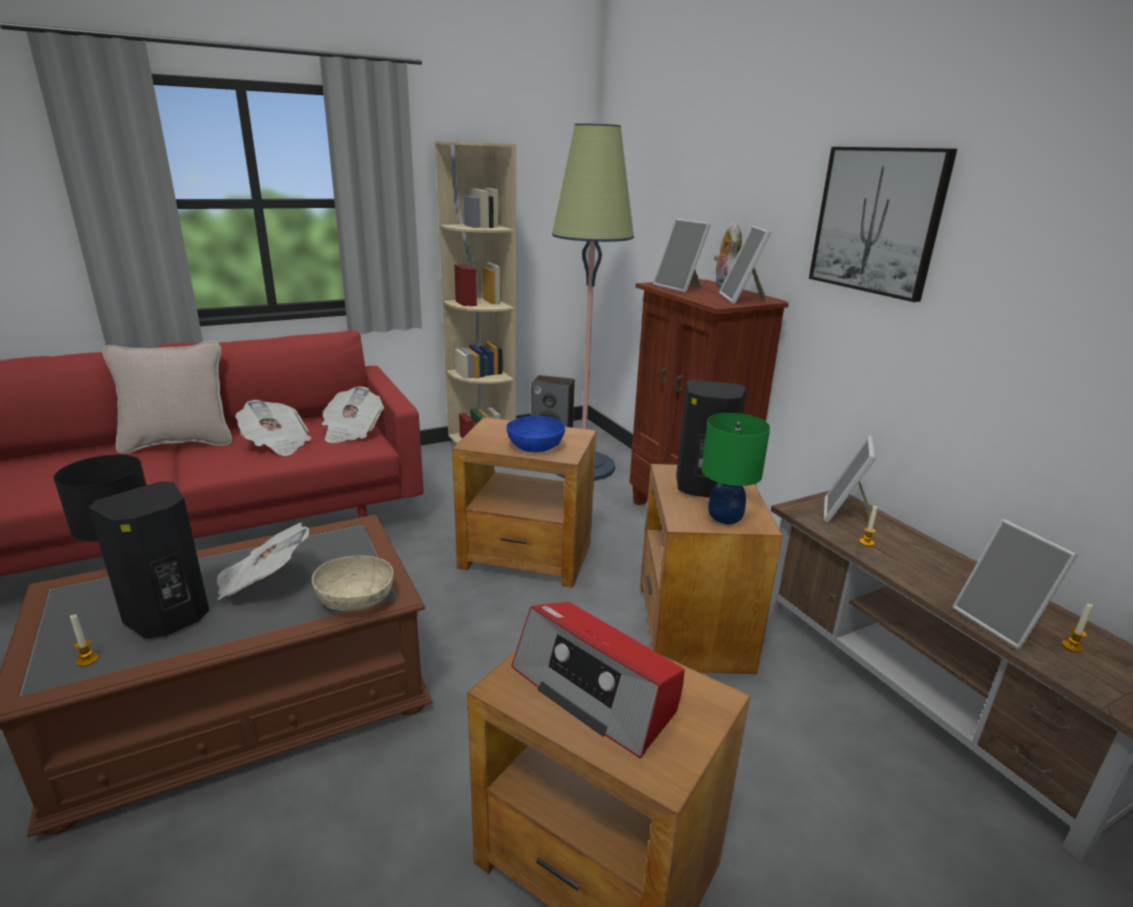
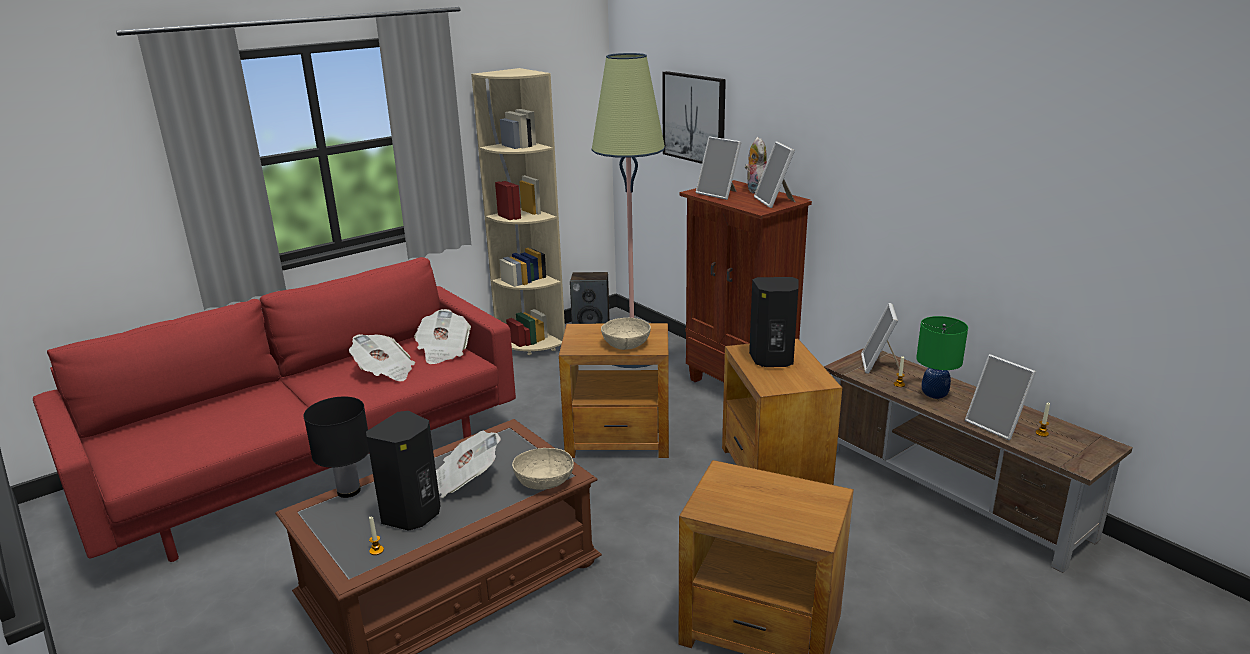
camera: 10 degrees left, 0 degrees up
beige pillow [102,341,232,454] -> none
blue bowl [506,416,565,453] -> beige bowl [601,318,651,350]
radio [511,602,685,758] -> none
green table lamp [702,413,770,524] -> green table lamp moved to [916,316,968,399]
picture [809,147,957,302] -> picture moved to [662,71,726,164]

